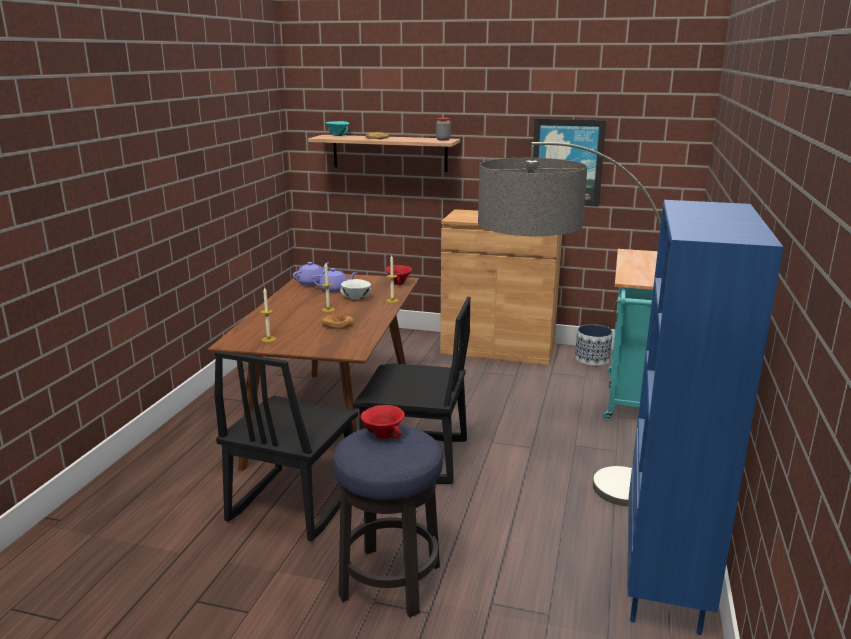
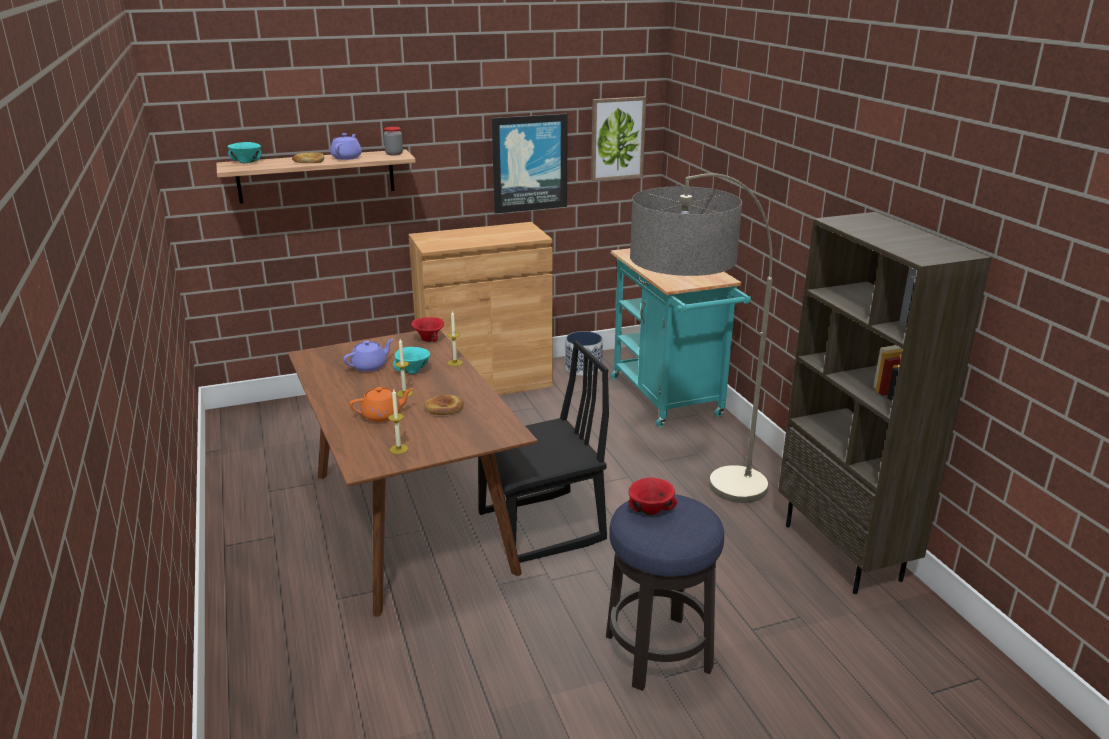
camera: 35 degrees left, 5 degrees up
black chair [215,350,358,541] -> none
purple teapot [293,262,329,286] -> purple teapot moved to [330,133,362,160]
white bowl [340,279,371,300] -> turquoise bowl [393,347,430,374]
blue bookcase [627,200,783,635] -> brown bookcase [778,212,992,594]
none -> orange teapot [349,387,413,422]
none -> picture [591,96,646,181]

